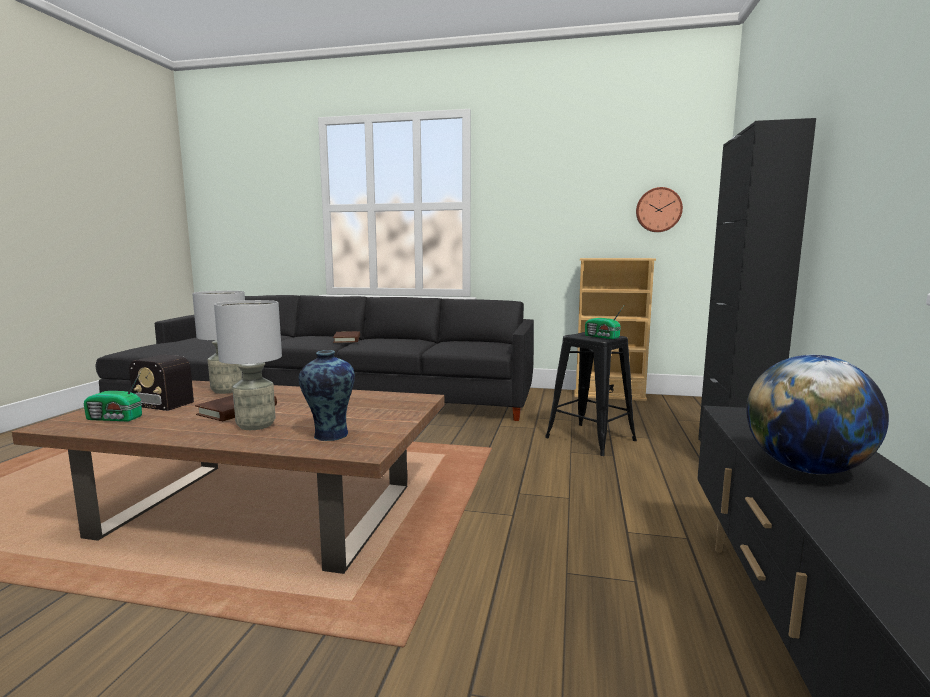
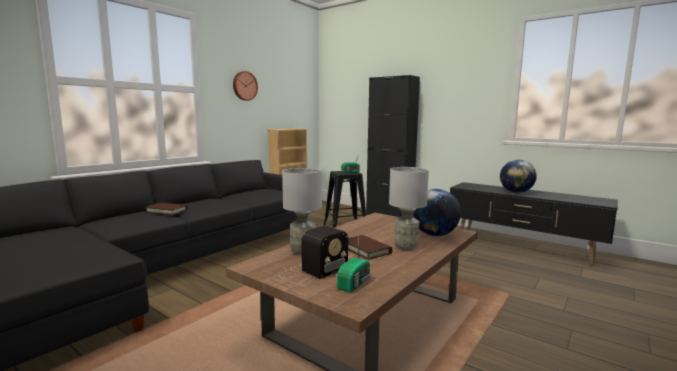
camera: 65 degrees left, 0 degrees up
vase [299,350,355,441] -> globe [413,189,461,236]
wall clock [636,187,683,232] -> wall clock moved to [233,71,258,101]

